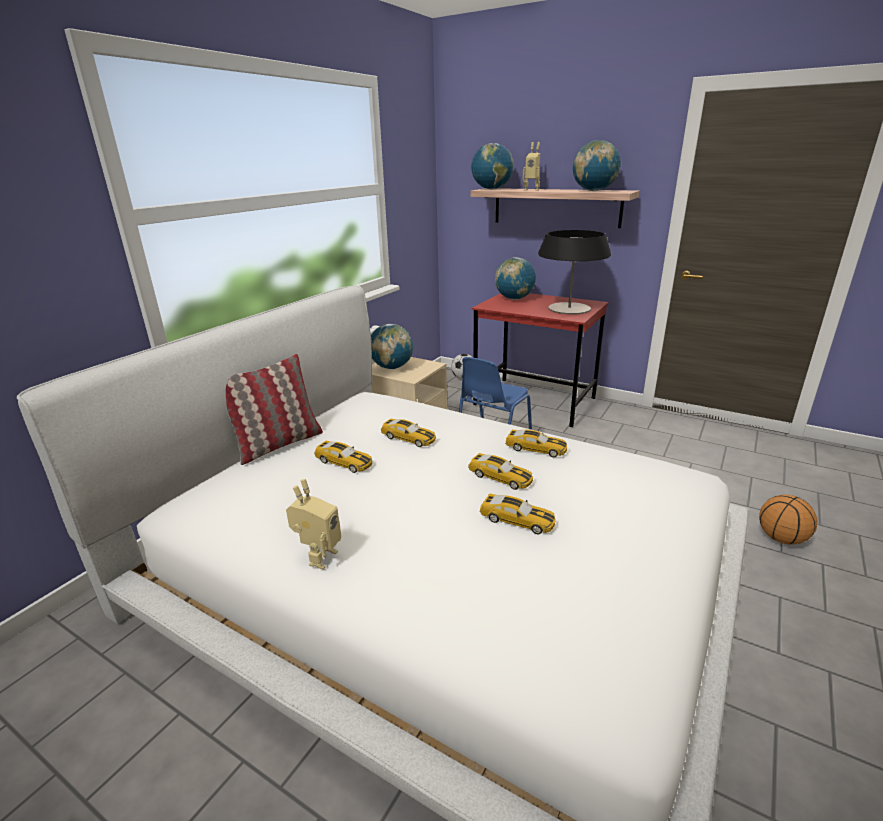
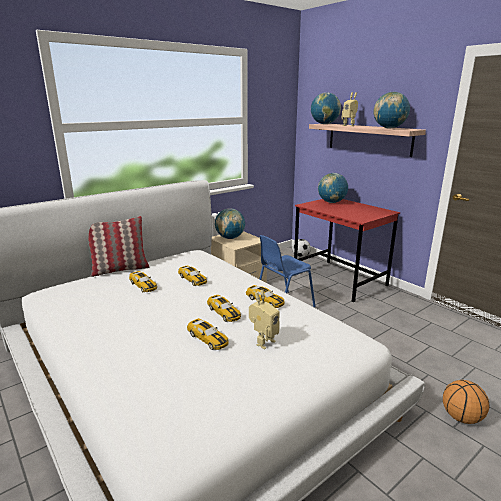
camera: 20 degrees right, 5 degrees down
toy robot [286,479,341,570] -> toy robot moved to [249,290,280,349]
table lamp [538,230,611,314] -> none

